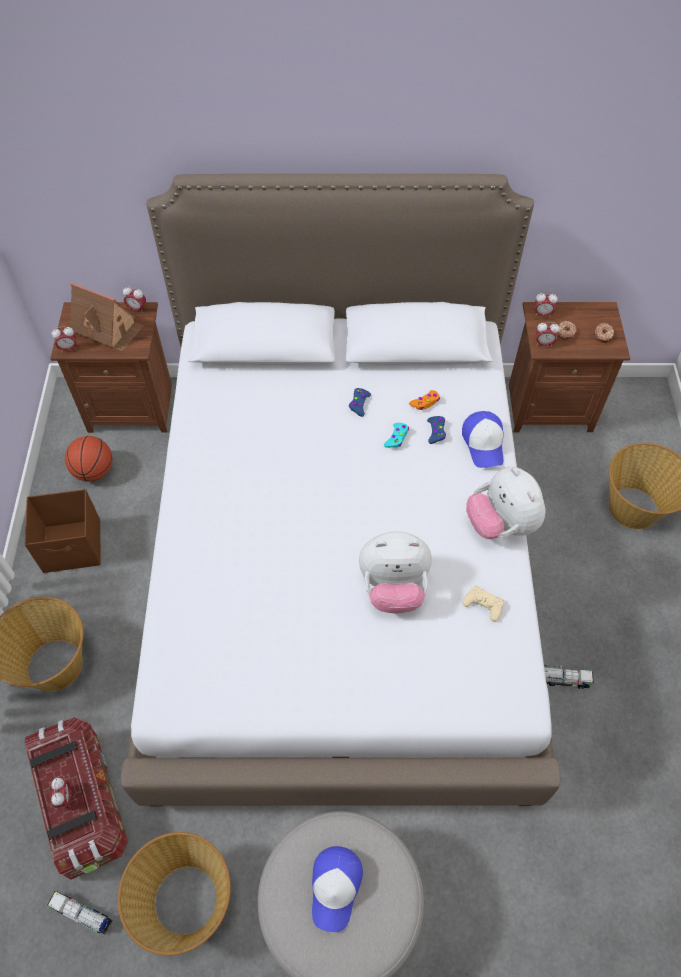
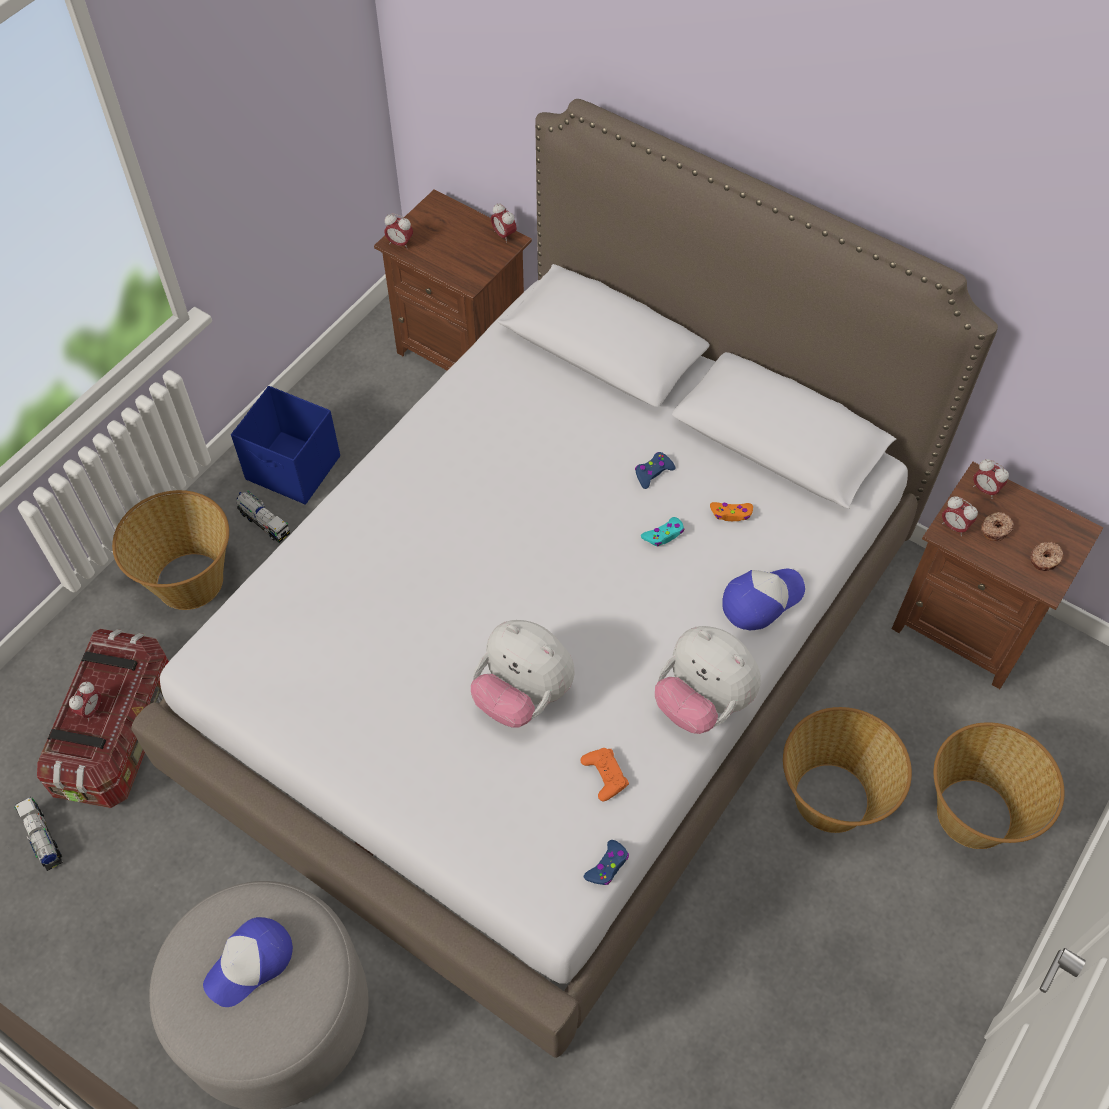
camera: 35 degrees right, 0 degrees up
brown storage box [25,489,101,573] -> blue storage box [231,386,340,505]
basketball [65,436,112,482] -> none
toy house [70,282,143,351] -> none
basket [118,832,231,956] -> basket moved to [783,707,912,833]
blue game controller [427,416,446,444] -> blue game controller moved to [584,840,629,885]
cap [462,411,504,468] -> cap turned 150 degrees counterclockwise [722,569,805,630]
beige game controller [462,586,504,622] -> orange game controller [581,748,629,801]
plush toy [466,467,546,539] -> plush toy turned 60 degrees counterclockwise [655,626,761,734]
toy truck [544,665,594,689] -> toy truck moved to [237,491,290,543]

